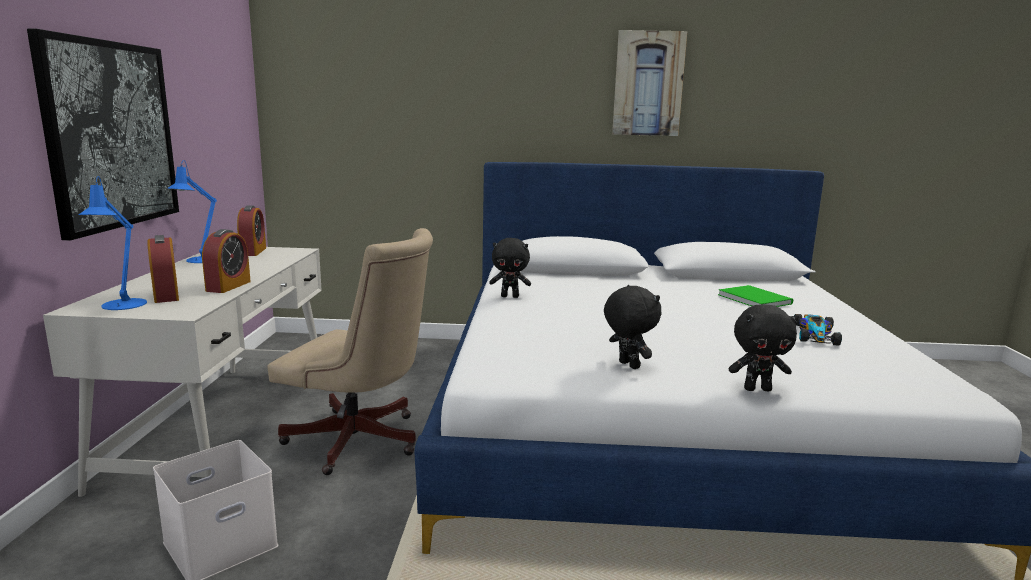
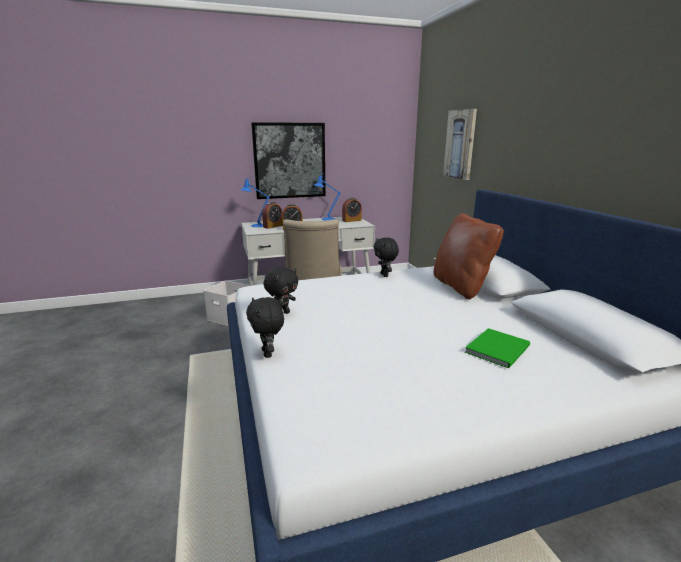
camera: 70 degrees right, 5 degrees up
picture [612,30,687,136] -> picture moved to [443,109,477,180]
toy car [794,314,842,346] -> none
none -> brown pillow [434,213,504,299]

